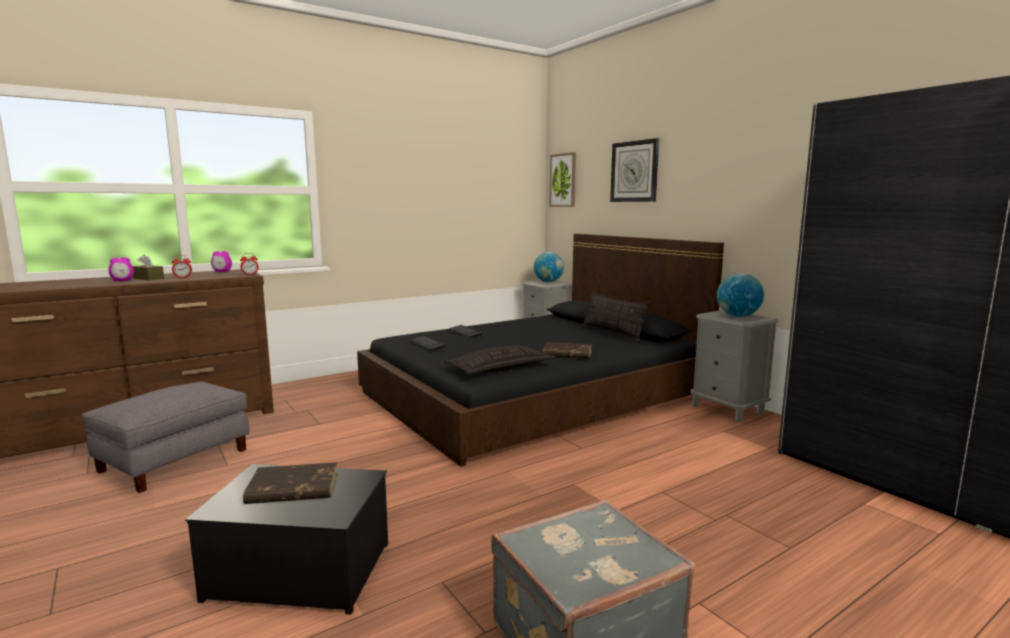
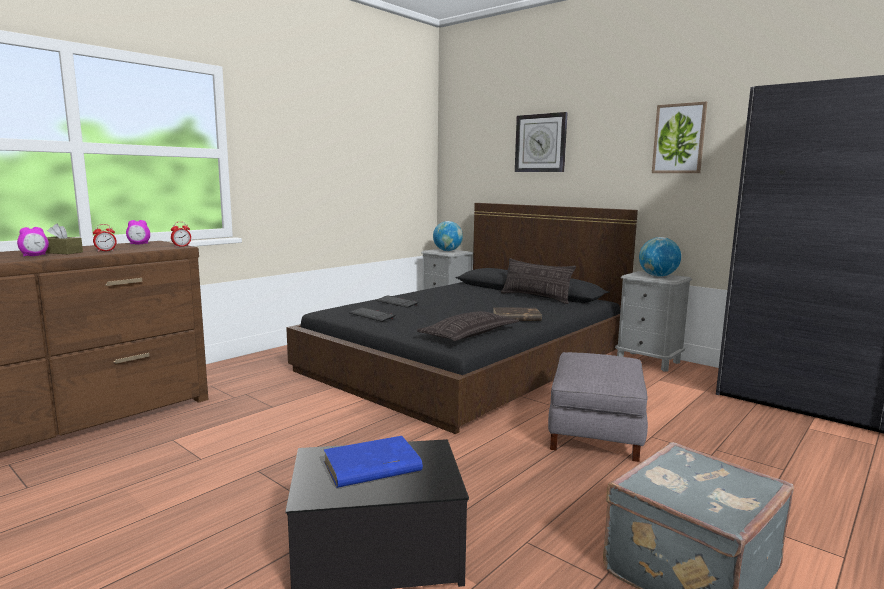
camera: 15 degrees left, 0 degrees up
grey ottoman [82,381,249,493] -> grey ottoman moved to [548,352,648,462]
brown book [243,462,338,504] -> blue book [324,436,423,488]
picture [550,152,576,207] -> picture moved to [652,102,707,173]

